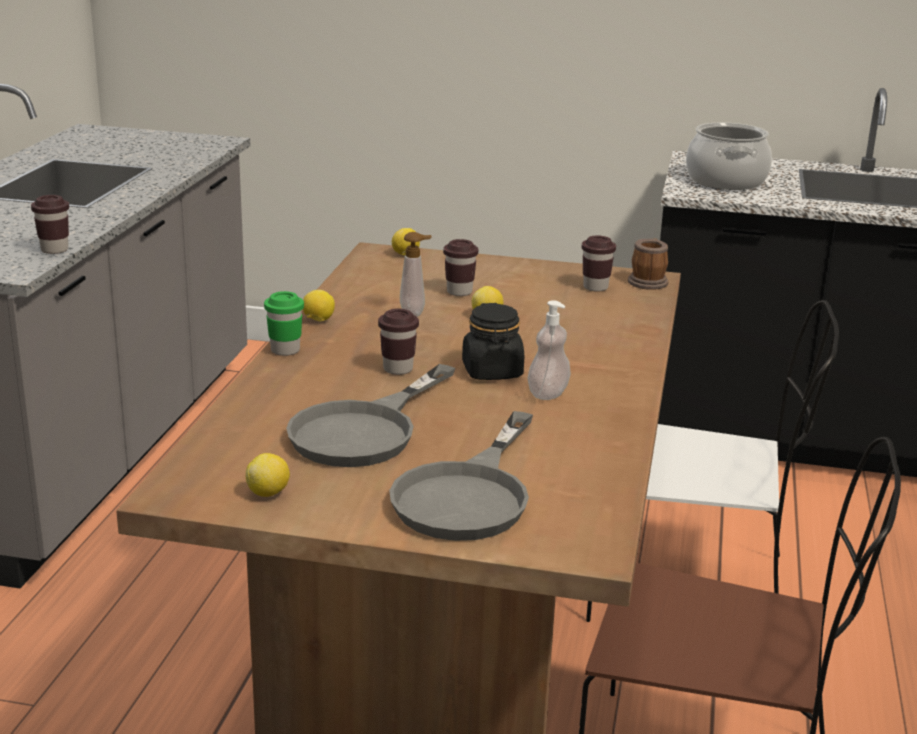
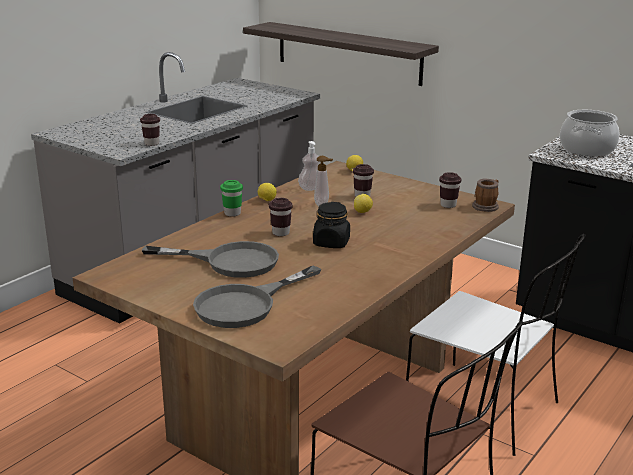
camera: 25 degrees right, 0 degrees up
lemon [246,453,290,497] -> none
grey frying pan [286,364,455,467] -> grey frying pan turned 135 degrees counterclockwise [141,241,279,278]
soap dispenser [528,300,571,400] -> soap dispenser moved to [298,141,319,191]
none -> shelf [243,22,439,86]

